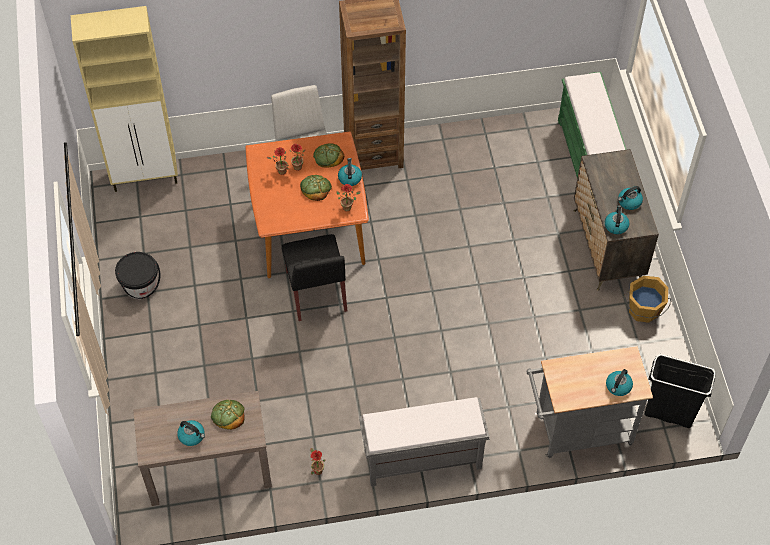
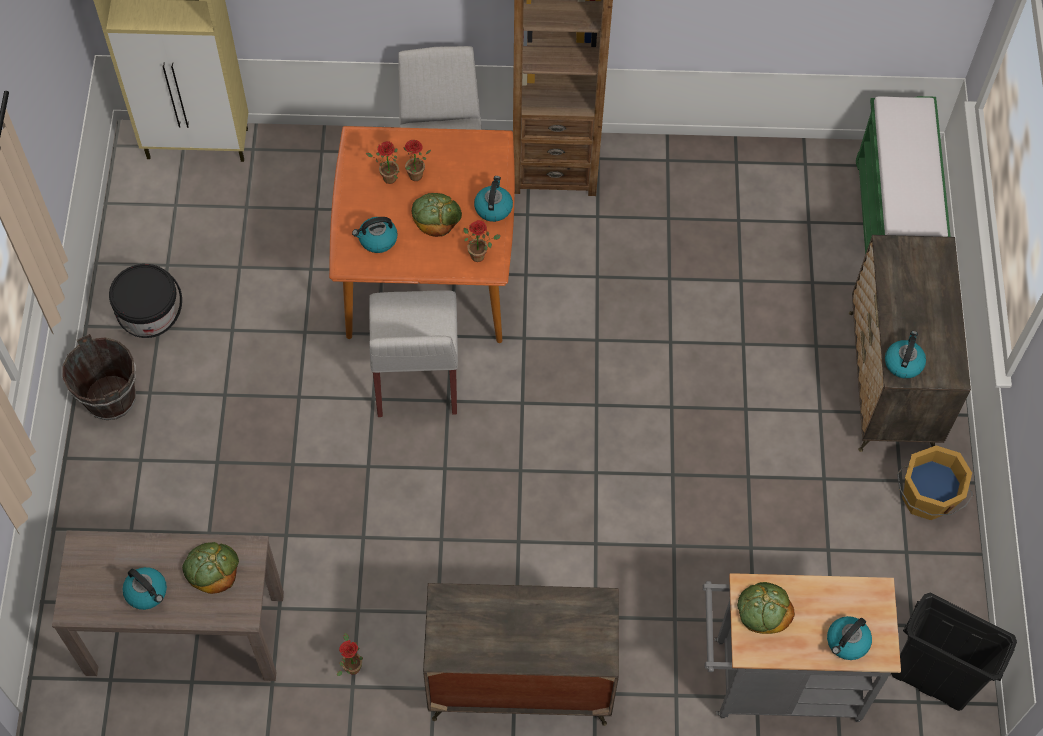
camera: 10 degrees right, 5 degrees up
black chair [282,234,347,321] -> white chair [369,290,458,417]
bread [313,143,345,168] -> bread moved to [737,582,795,634]
grey bench [359,397,490,486] -> dresser [423,583,619,726]
kettle [618,186,643,210] -> kettle moved to [352,217,398,253]
none -> brown bucket [62,334,136,420]

